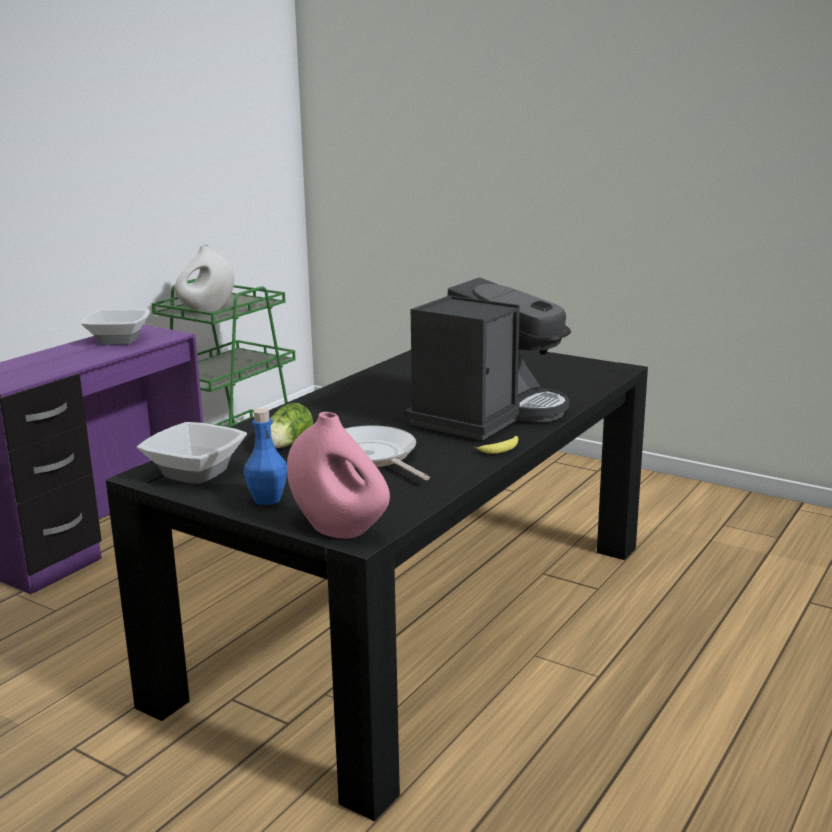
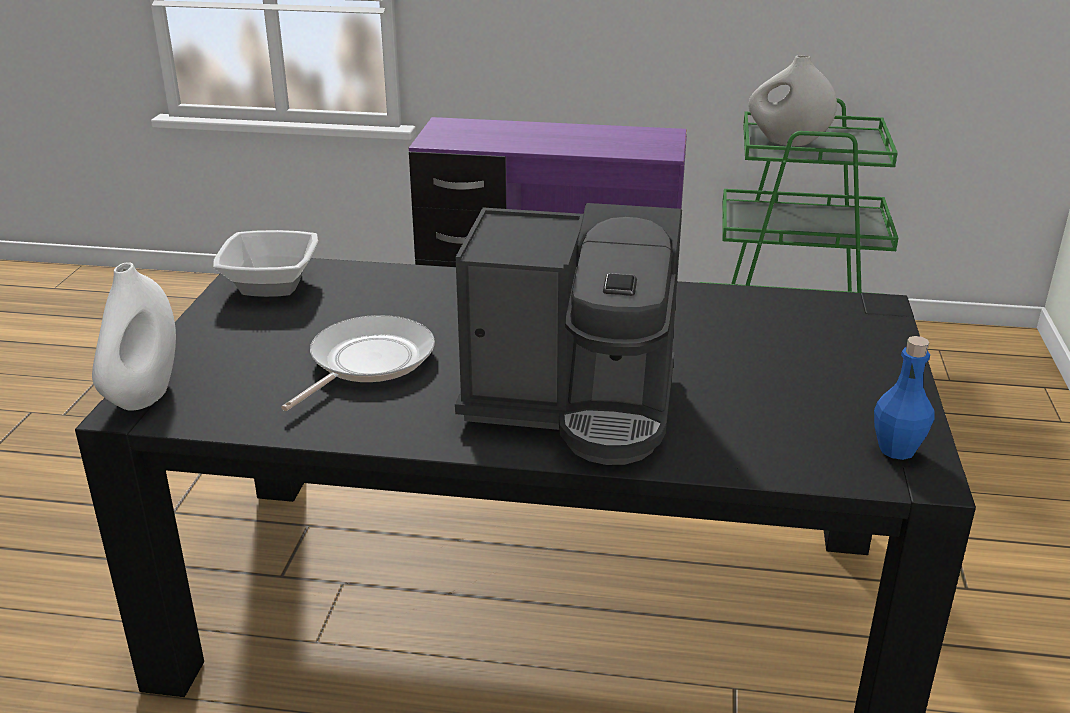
camera: 65 degrees right, 10 degrees up
bowl [81,309,150,345] -> none
blue bottle [244,408,287,505] -> blue bottle moved to [874,336,934,460]
lettuce [270,403,313,448] -> none
pink vase [287,412,390,539] -> white vase [92,262,176,411]
banana [474,436,518,454] -> none

